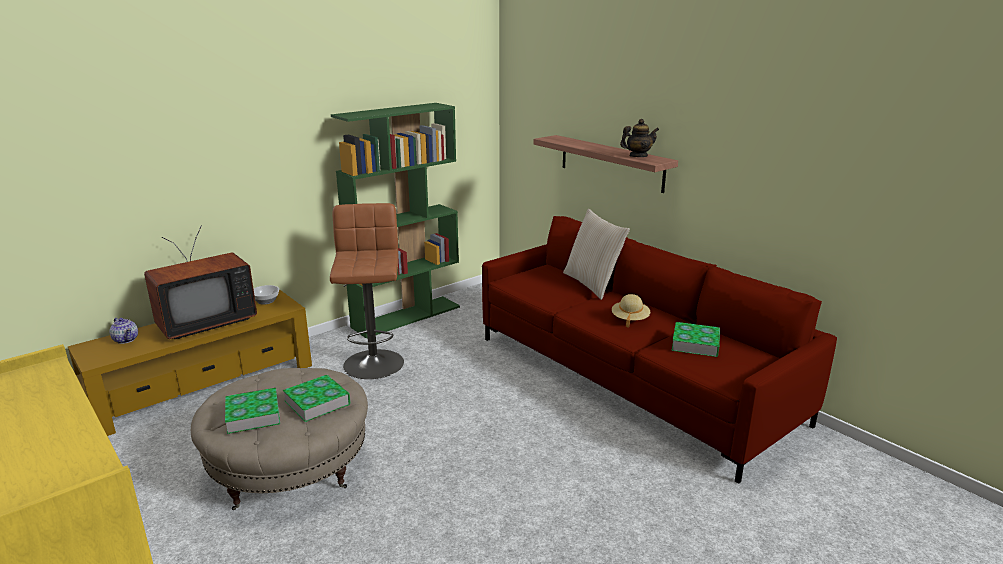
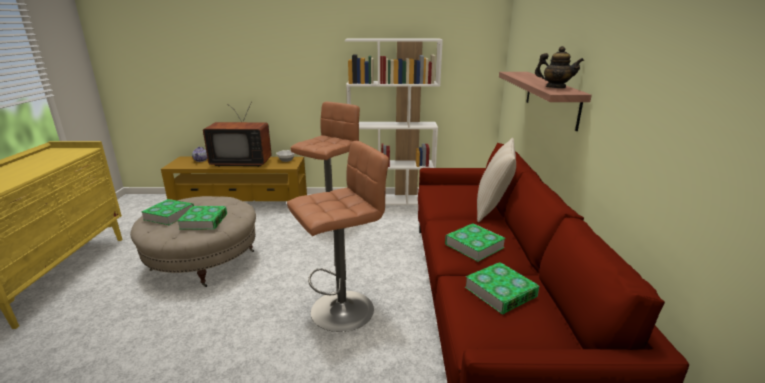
camera: 40 degrees right, 0 degrees up
green bookcase [331,103,460,338] -> white bookcase [345,38,443,205]
beige hat [612,294,650,328] -> book [445,223,506,262]
none -> brown stool [287,141,389,332]

